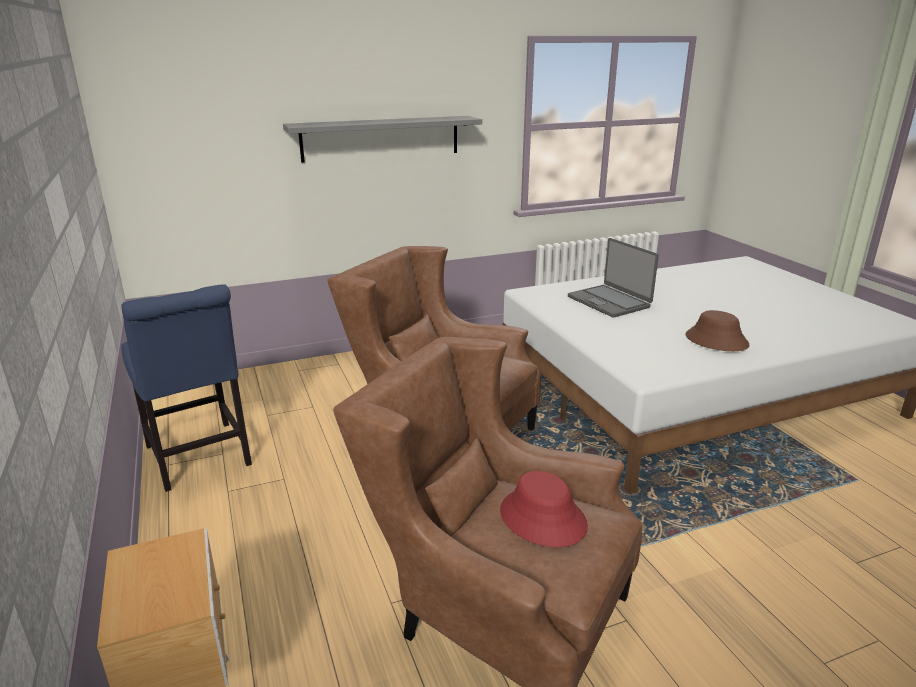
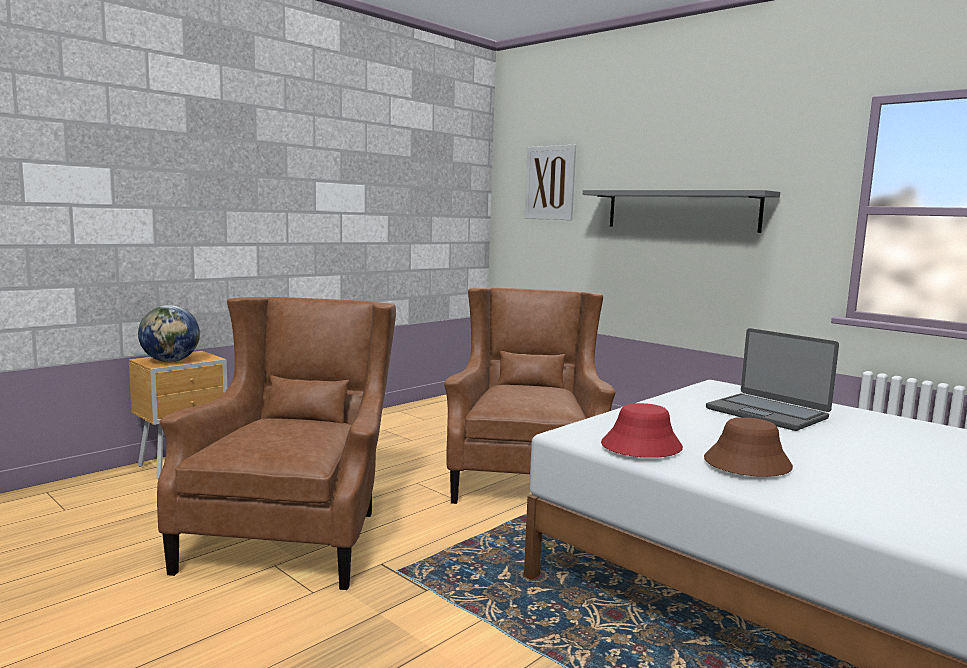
camera: 65 degrees right, 15 degrees down
blue chair [121,284,252,492] -> none
red hat [500,471,588,547] -> red hat moved to [601,403,683,458]
laptop [568,238,659,318] -> laptop turned 75 degrees counterclockwise [706,328,839,431]
none -> globe [138,305,200,362]
none -> picture [524,145,576,220]

